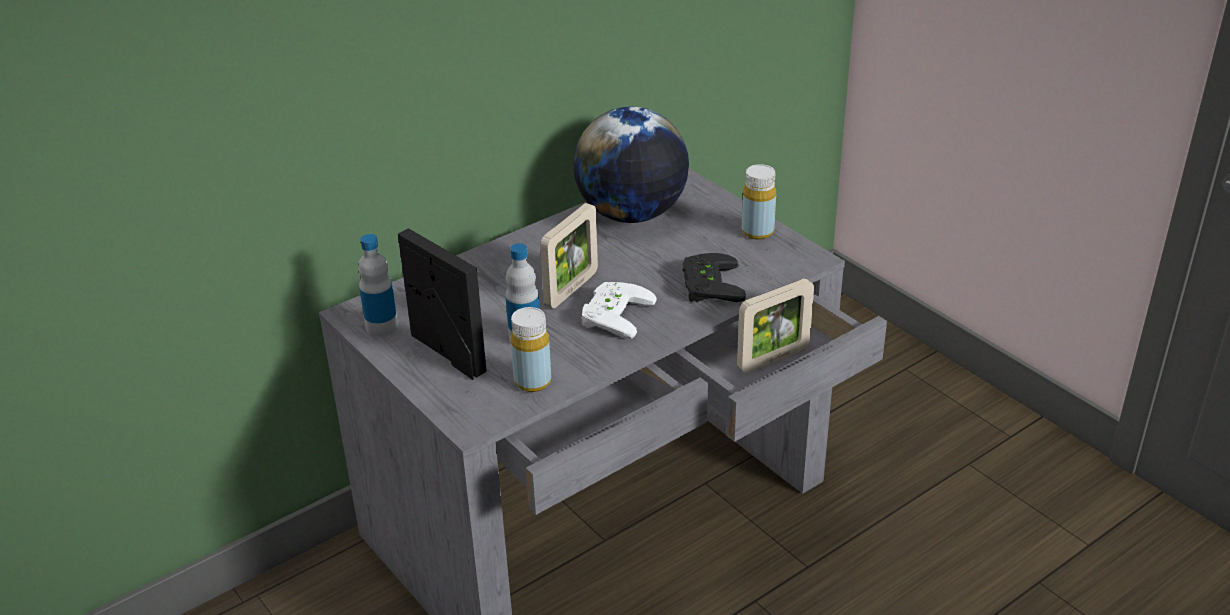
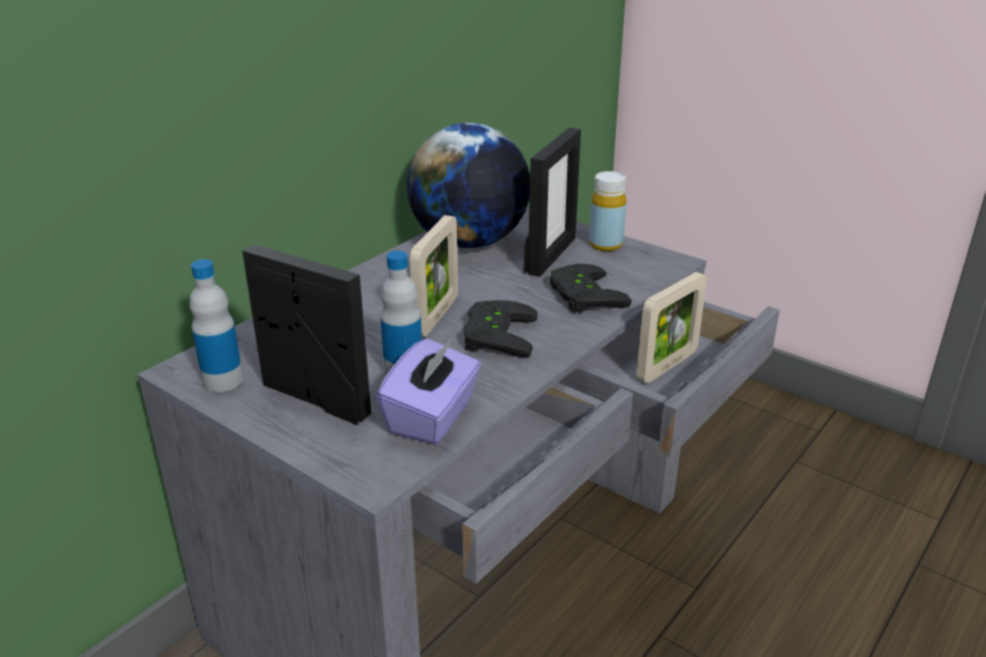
camera: 15 degrees left, 5 degrees down
yellow bottle [511,307,551,392] -> purple tissue box [377,338,481,445]
white game controller [582,282,657,339] -> black game controller [464,300,538,357]
none -> picture frame [524,128,581,277]

